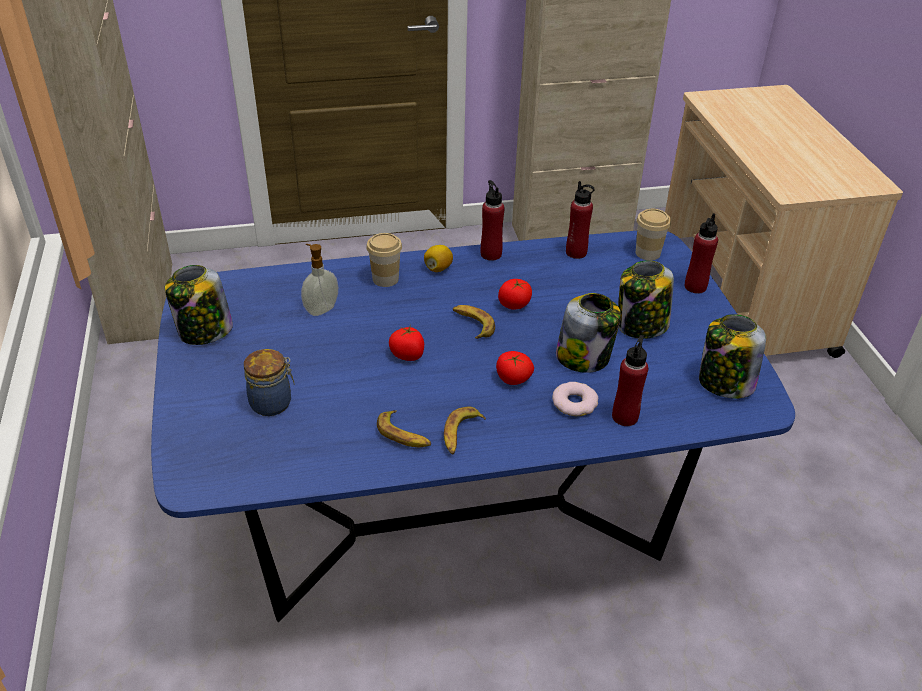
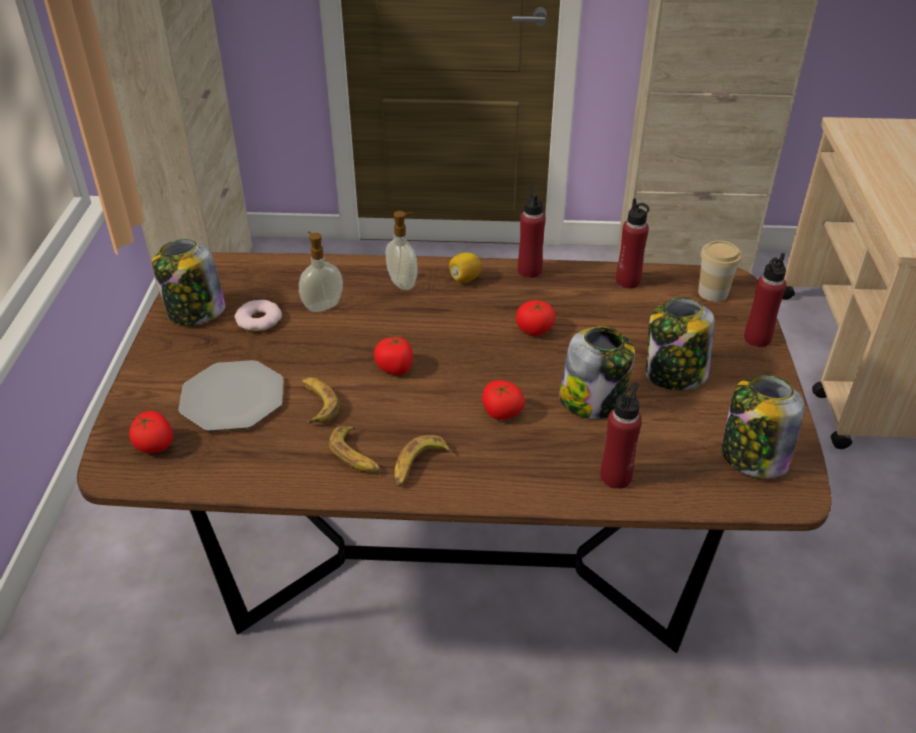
camera: 15 degrees right, 0 degrees up
blue dining table [151,231,795,622] -> brown dining table [77,252,832,653]
jar [244,349,295,416] -> plate [178,360,284,431]
cup [366,233,402,287] -> soap dispenser [386,211,418,290]
banana [453,305,495,339] -> banana moved to [301,377,339,423]
donut [552,382,598,416] -> donut moved to [235,300,282,331]
none -> tomato [129,411,173,453]

